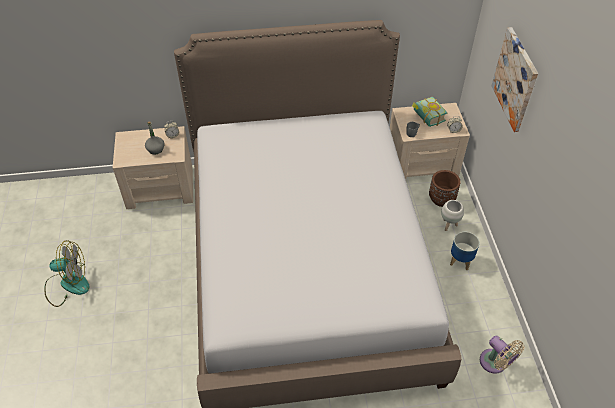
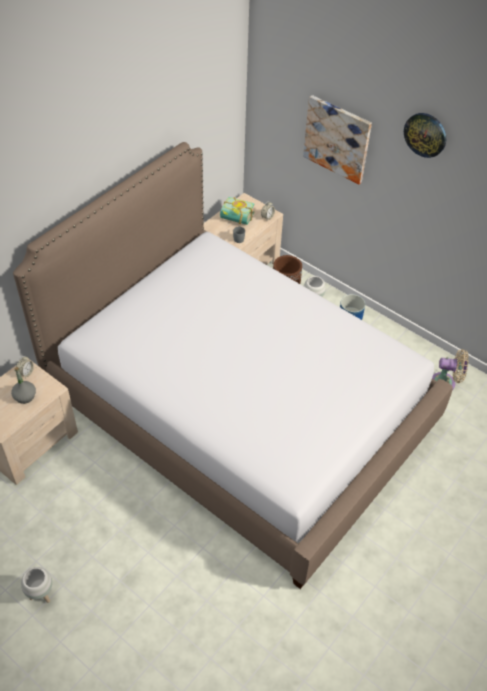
camera: 45 degrees left, 0 degrees up
fan [44,240,90,307] -> white planter [21,567,52,603]
none -> wall clock [404,113,446,158]

